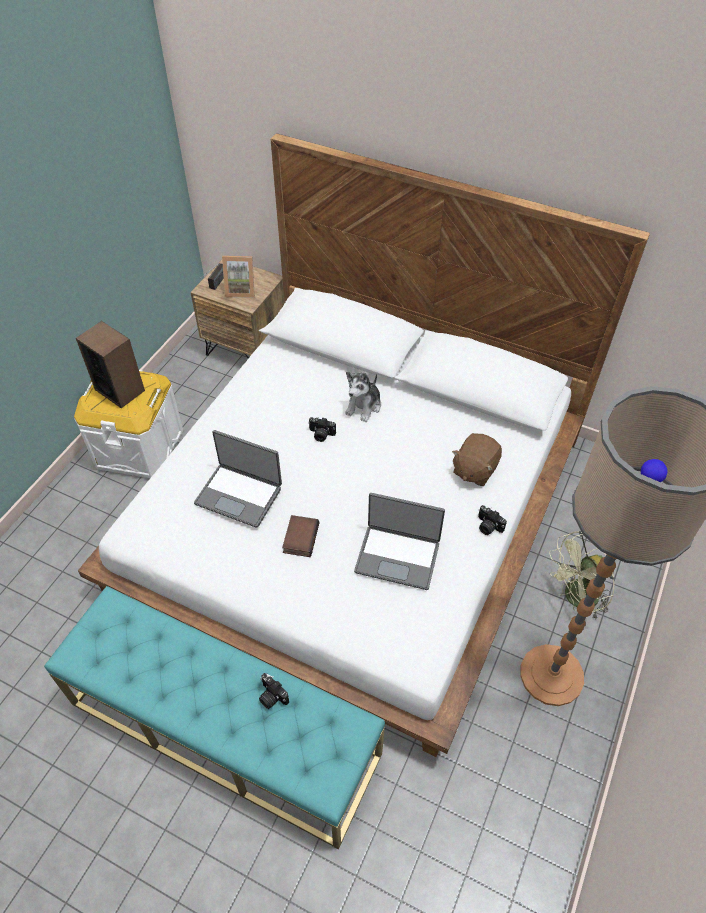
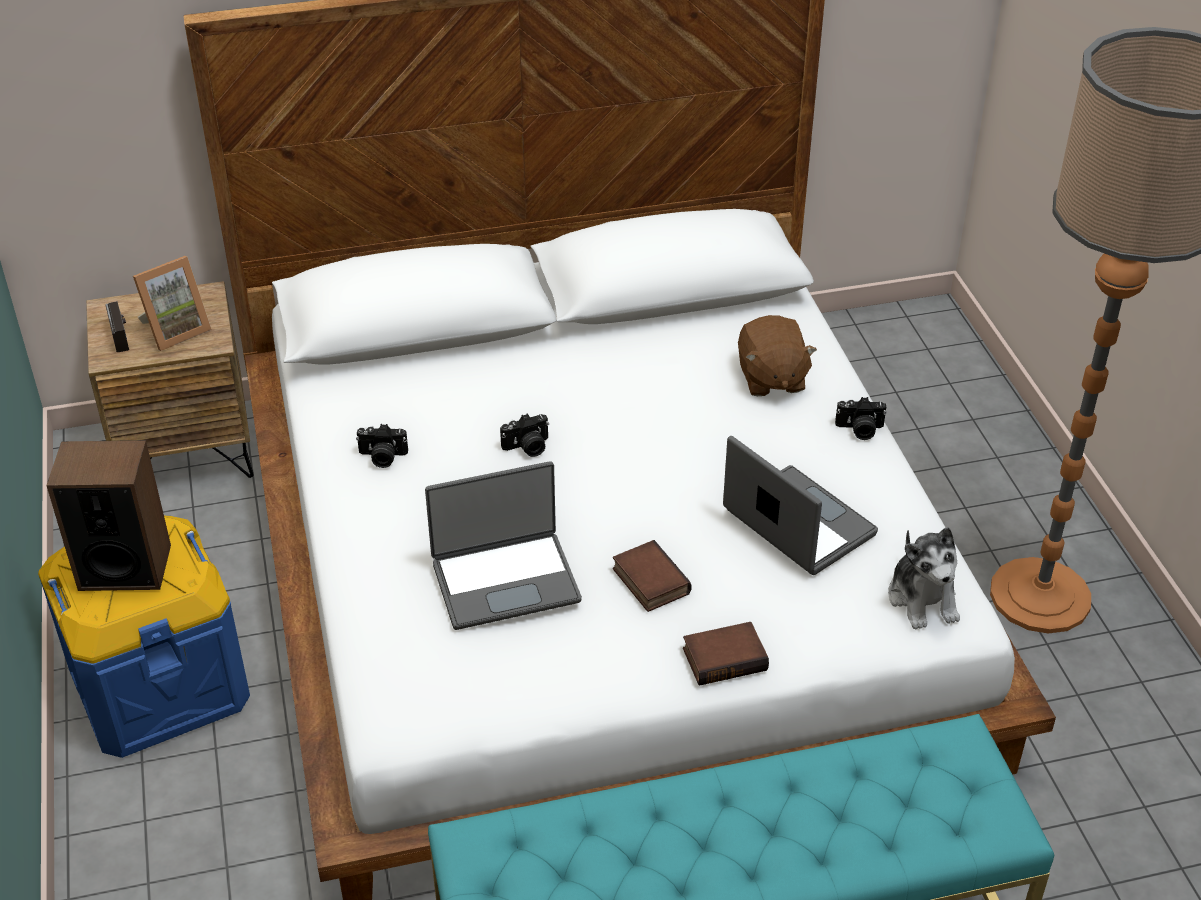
camera: 40 degrees left, 10 degrees down
white storage box [74,370,183,478] -> blue storage box [38,516,250,758]
camera [259,673,289,709] -> camera moved to [356,424,408,468]
plush toy [345,371,381,422] -> plush toy moved to [888,527,960,629]
laptop [354,493,445,590] -> laptop turned 105 degrees counterclockwise [723,436,878,575]
green fan [549,531,615,621] -> none
none -> book [683,622,769,686]

